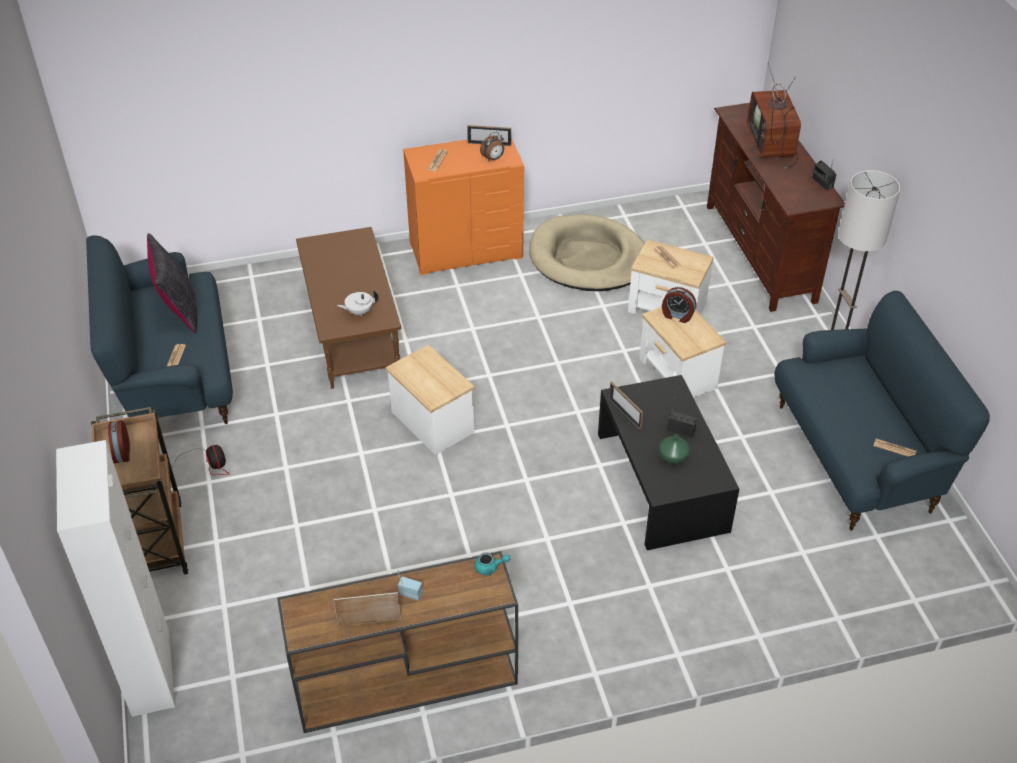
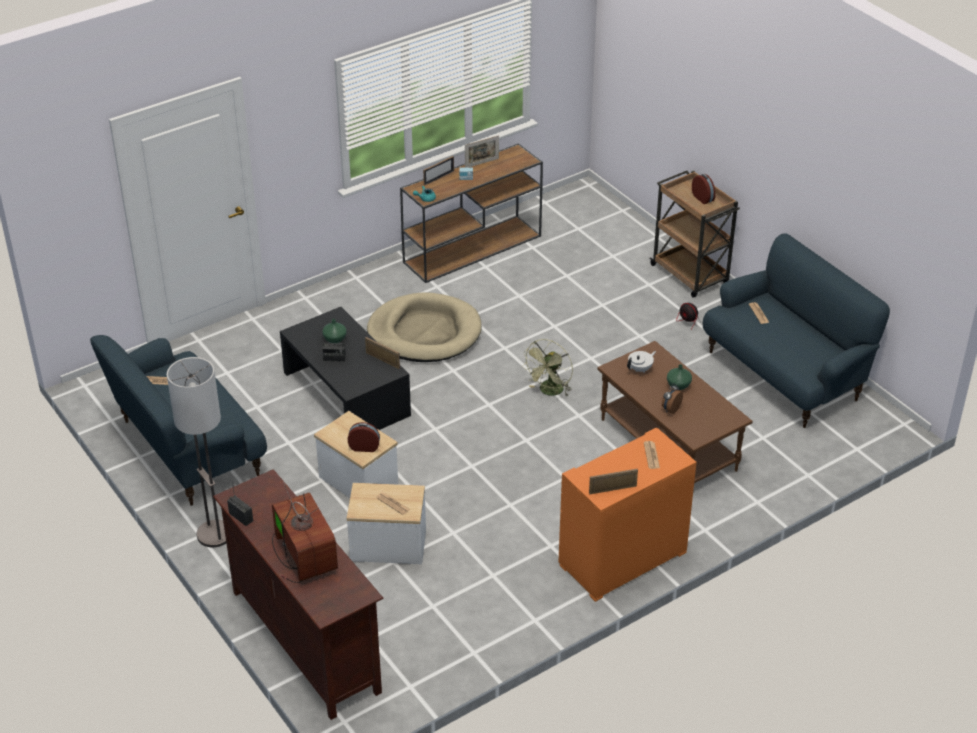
camera: 160 degrees right, 5 degrees down
white cabinet [56,440,175,717] -> none
black pillow [147,233,197,334] -> none
side table [386,345,475,455] -> green fan [522,339,573,397]
alarm clock [480,132,504,161] -> alarm clock moved to [662,383,683,414]
beige dog bed [529,214,645,291] -> beige dog bed moved to [367,292,482,362]
none -> picture frame [423,156,454,186]
none -> green vase [667,364,692,390]

